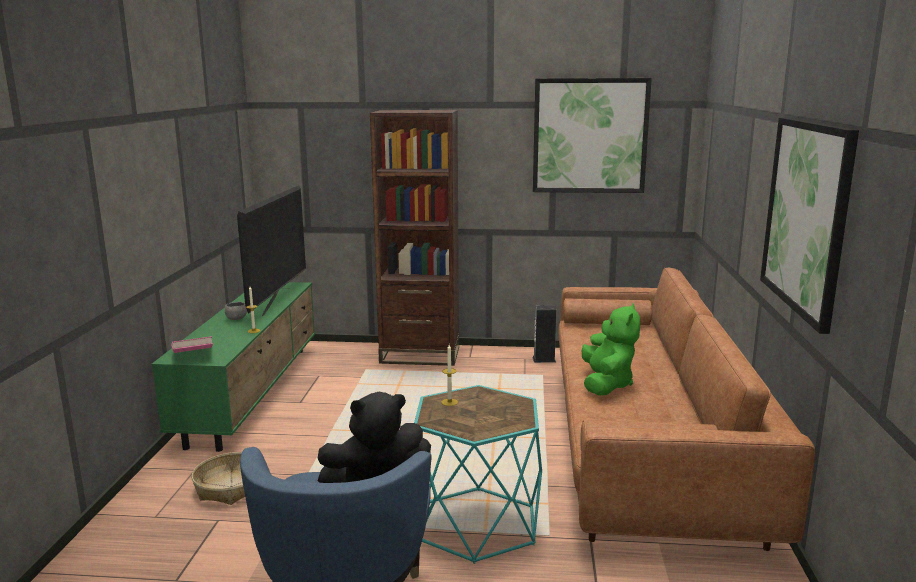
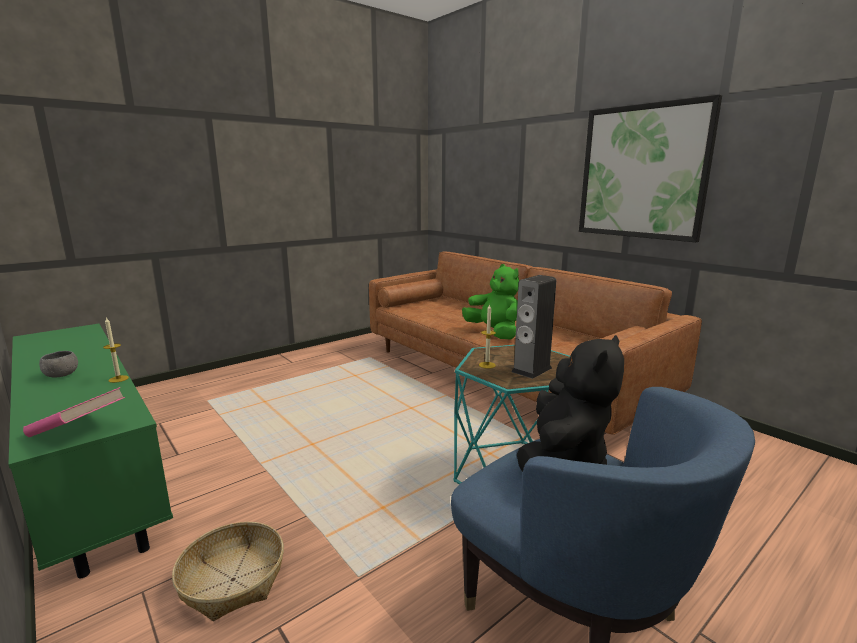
camera: 45 degrees left, 0 degrees up
television [237,185,306,316] -> none
brown bookcase [370,110,459,366] -> none
speaker [532,305,556,363] -> speaker moved to [511,275,556,379]
picture [533,78,652,193] -> none

